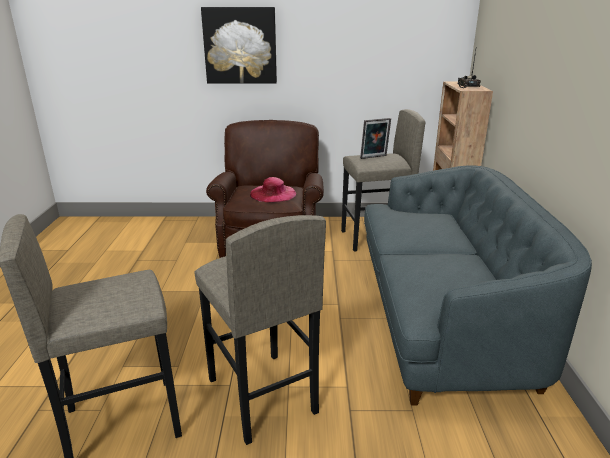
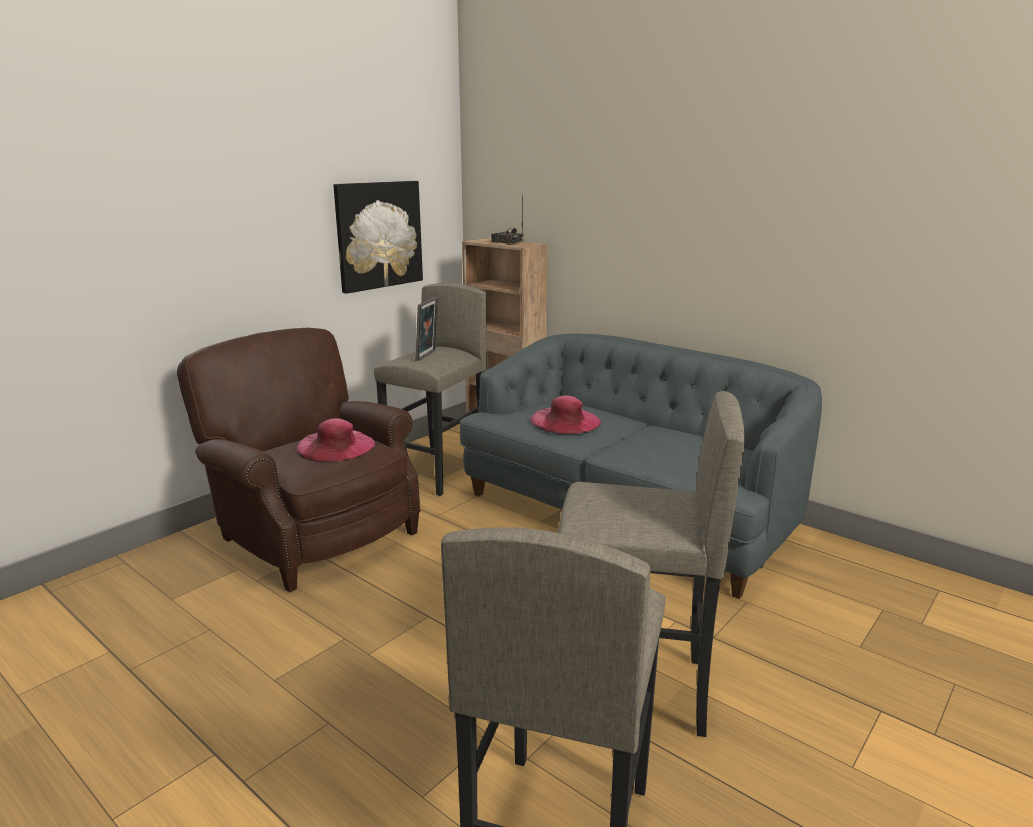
camera: 50 degrees left, 5 degrees down
picture [201,7,277,84] -> picture moved to [333,181,423,294]
none -> pink hat [530,396,601,434]

